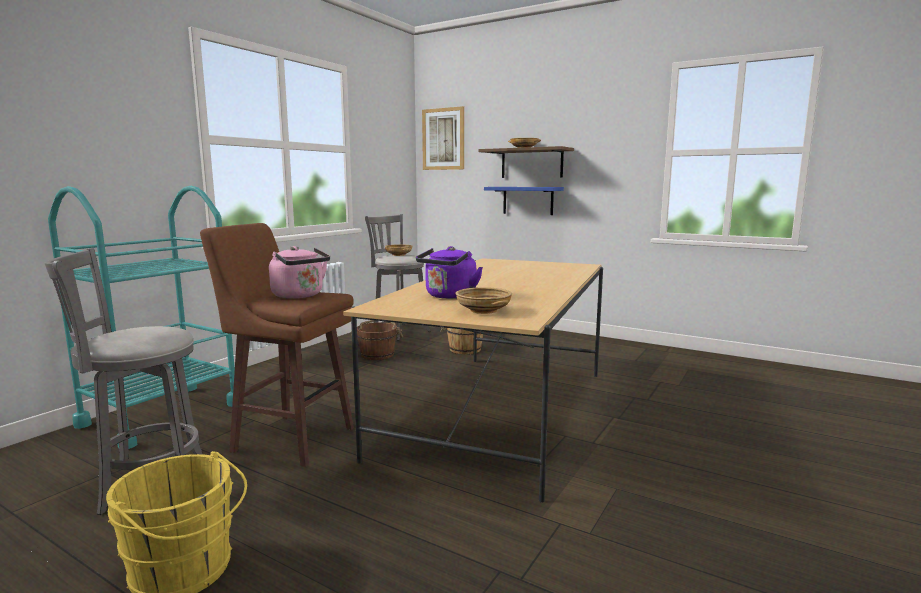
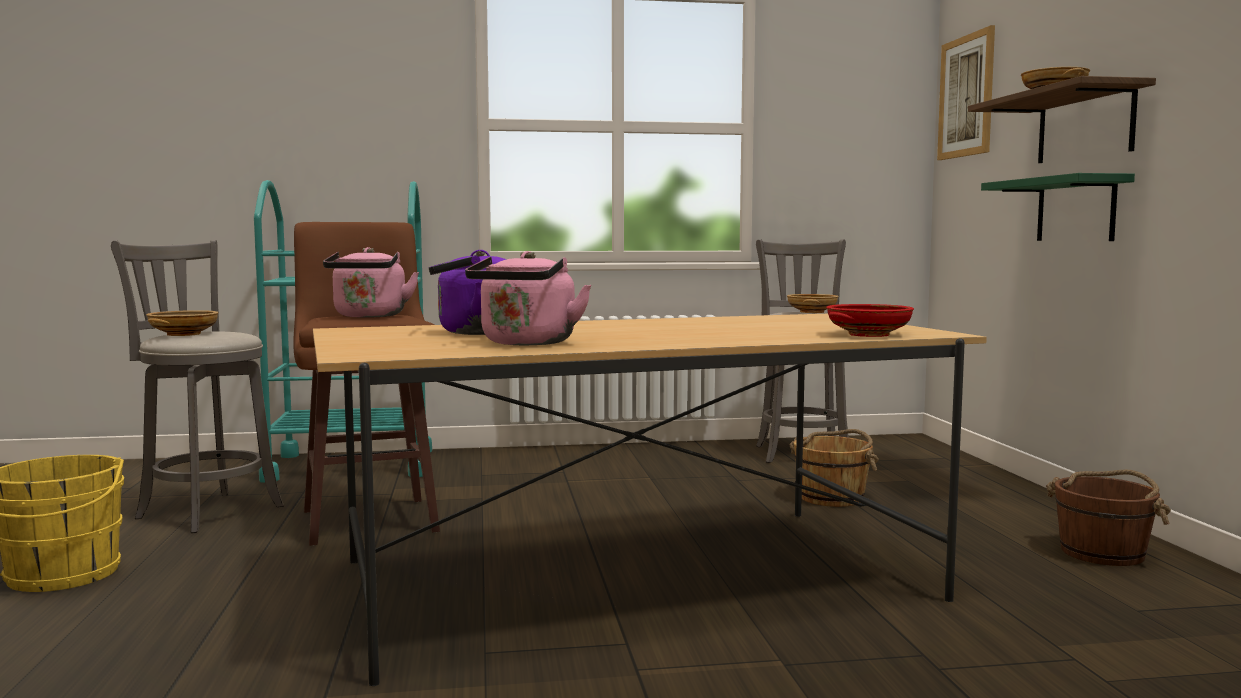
camera: 50 degrees right, 5 degrees down
brown bucket [351,320,403,360] -> brown bucket moved to [1046,469,1171,566]
beige bowl [455,287,512,314] -> beige bowl moved to [146,310,219,336]
blue shelf [484,187,564,215] -> green shelf [981,173,1135,241]
none -> pink kettle [465,251,592,345]
none -> red bowl [826,304,914,337]

